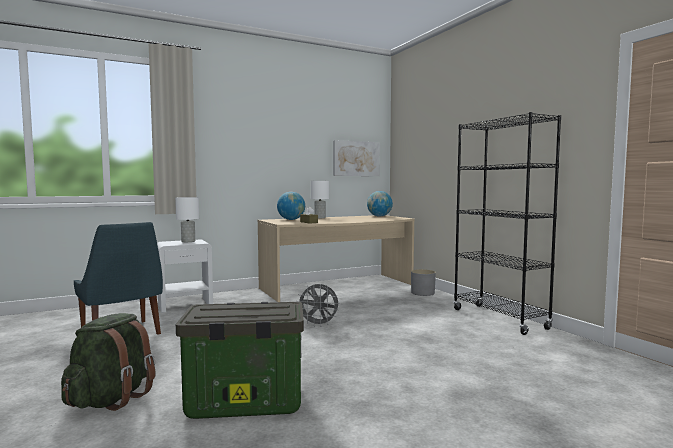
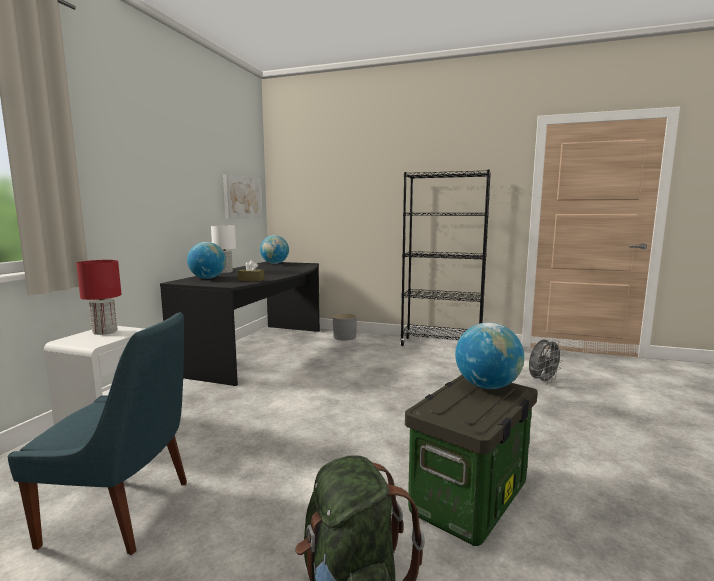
camera: 45 degrees left, 5 degrees up
white table lamp [175,197,199,242] -> red table lamp [76,260,122,335]
beige desk [258,215,415,302] -> black desk [160,261,320,386]
grey fan [296,283,340,327] -> grey fan moved to [529,339,564,385]
none -> globe [455,322,524,389]

